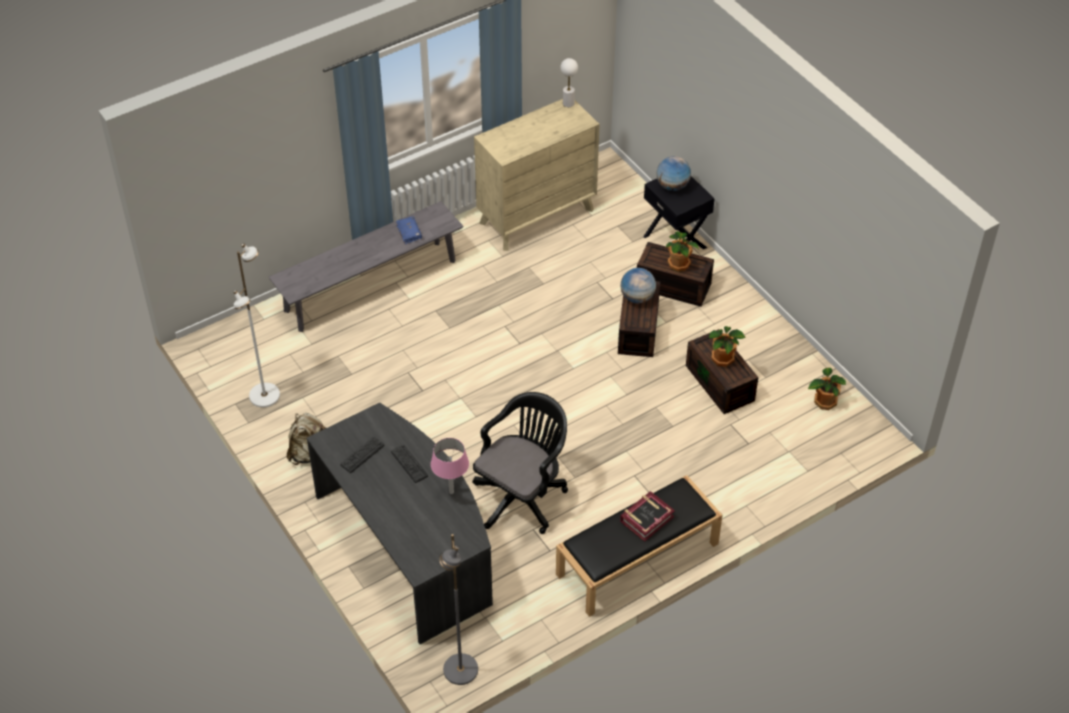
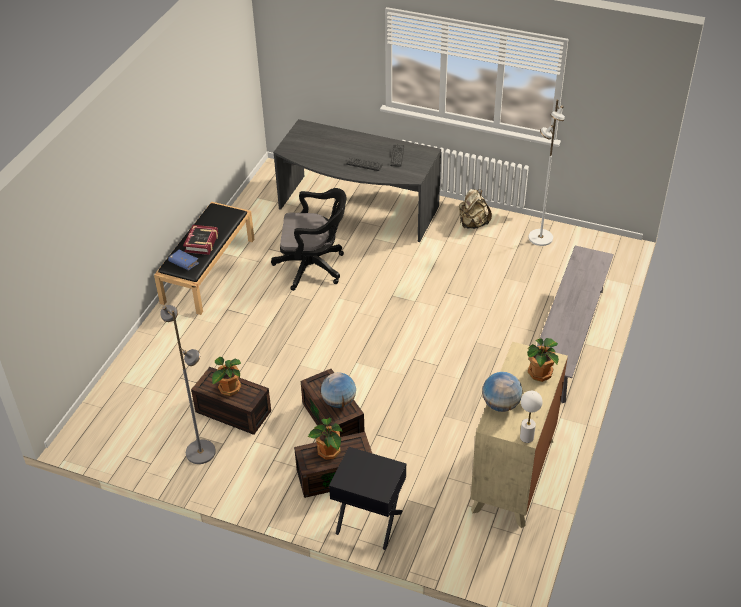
camera: 145 degrees right, 5 degrees down
blue book [396,216,422,244] -> blue book moved to [168,249,199,270]
pink table lamp [431,438,469,494] -> none
grey floor lamp [439,534,478,685] -> grey floor lamp moved to [160,305,216,464]
black office chair [473,392,568,534] -> black office chair turned 90 degrees counterclockwise [271,188,346,291]
globe [656,156,691,191] -> globe moved to [482,372,523,412]
potted plant [808,368,846,410] -> potted plant moved to [527,338,559,382]

